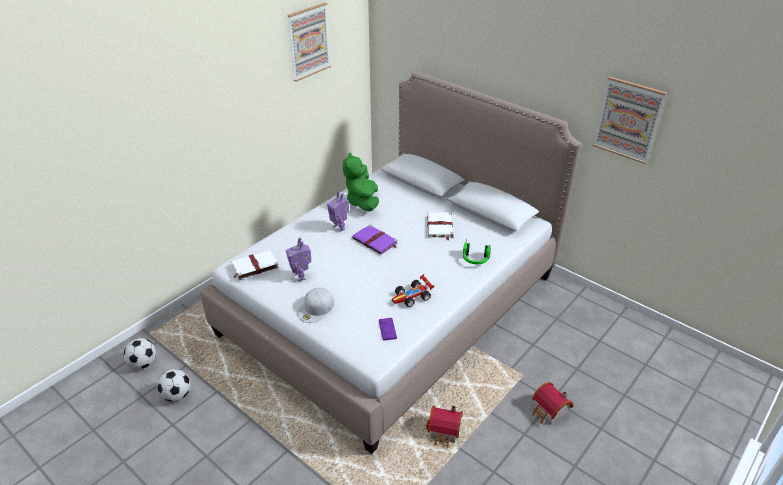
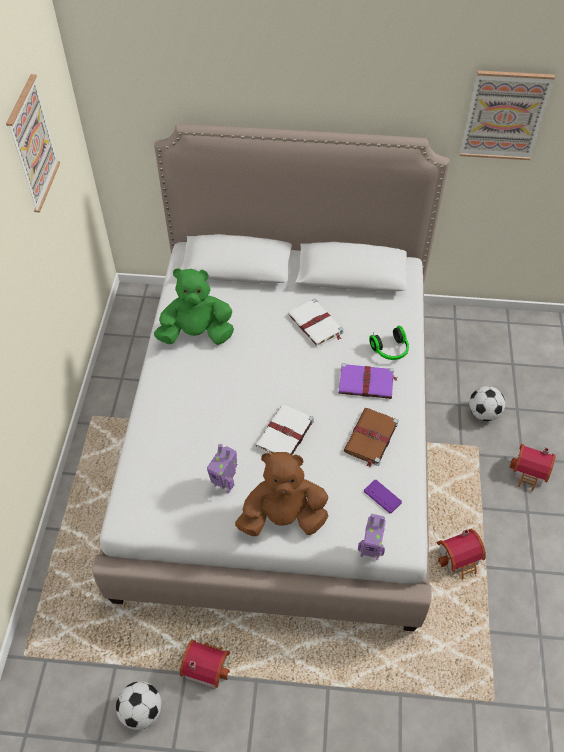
camera: 35 degrees left, 15 degrees up
football [124,338,156,369] -> football moved to [469,386,505,421]
white book [231,250,279,280] -> white book moved to [255,404,314,455]
white cap [297,288,334,323] -> brown plush toy [235,452,328,536]
toy robot [327,191,349,232] -> toy robot moved to [358,514,386,560]
green plush toy [343,152,379,211] -> green plush toy turned 120 degrees clockwise [154,268,234,345]
purple book [352,224,398,255] -> purple book moved to [339,363,398,399]
toy car [392,274,434,307] -> brown book [344,408,399,467]
none -> toy house [180,640,230,689]

